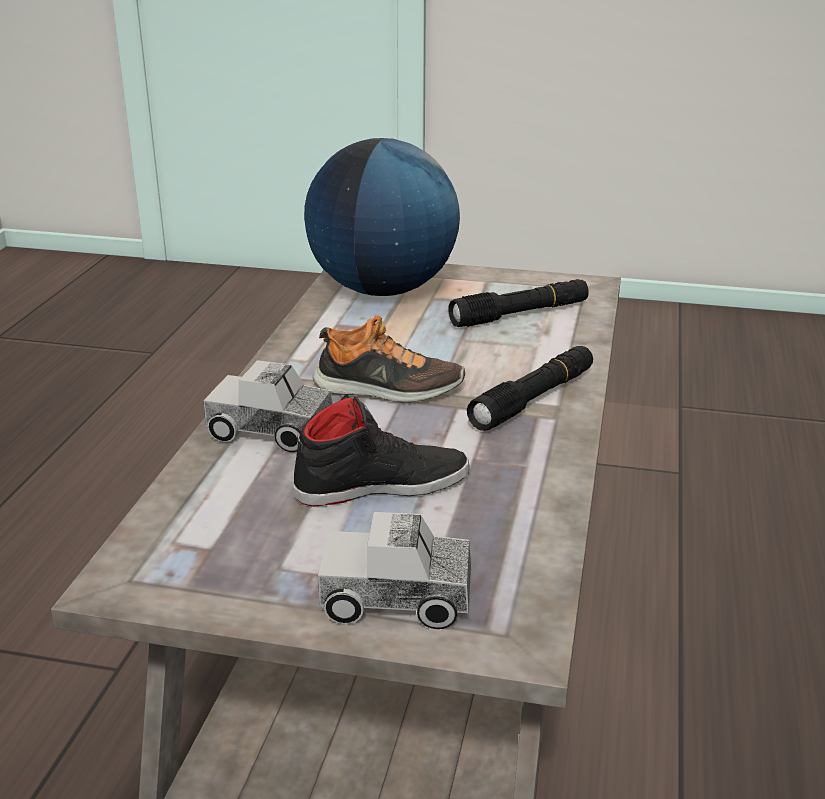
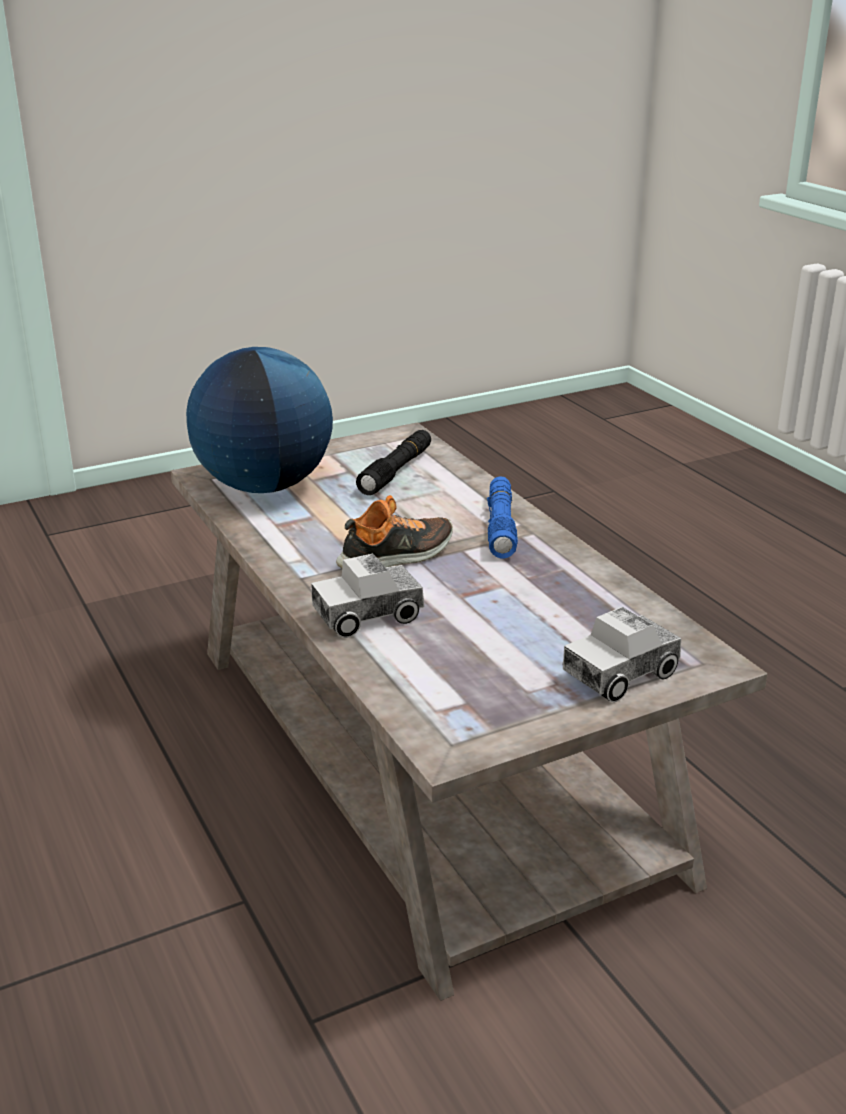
camera: 40 degrees left, 0 degrees up
black shoe [293,394,470,507] -> none
black flashlight [467,346,593,431] -> blue flashlight [487,476,518,559]

